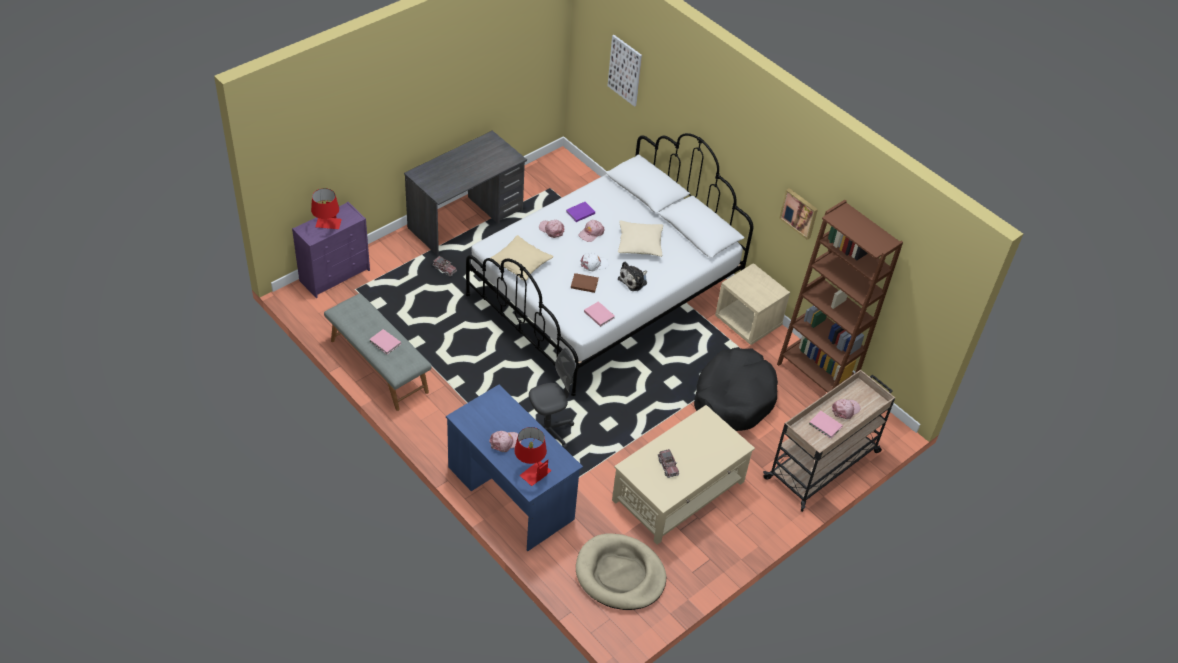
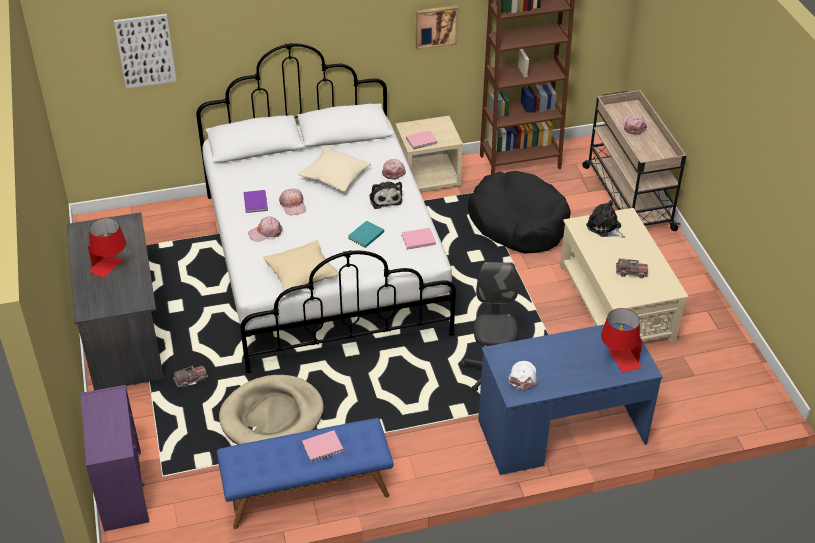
camera: 60 degrees left, 5 degrees down
red table lamp [311,188,342,229] -> red table lamp moved to [88,218,126,278]
grey bench [324,293,432,411] -> blue bench [217,418,394,529]
pink cap [489,431,521,452] -> pink cap moved to [382,159,406,180]
brown book [571,273,598,293] -> turquoise book [348,221,384,248]
beige dog bed [576,533,666,610] -> beige dog bed moved to [219,375,324,445]
white cap [580,253,609,272] -> white cap moved to [508,361,537,391]
pink book [809,411,843,439] -> pink book moved to [406,130,438,150]
none -> plush toy [586,200,625,238]

